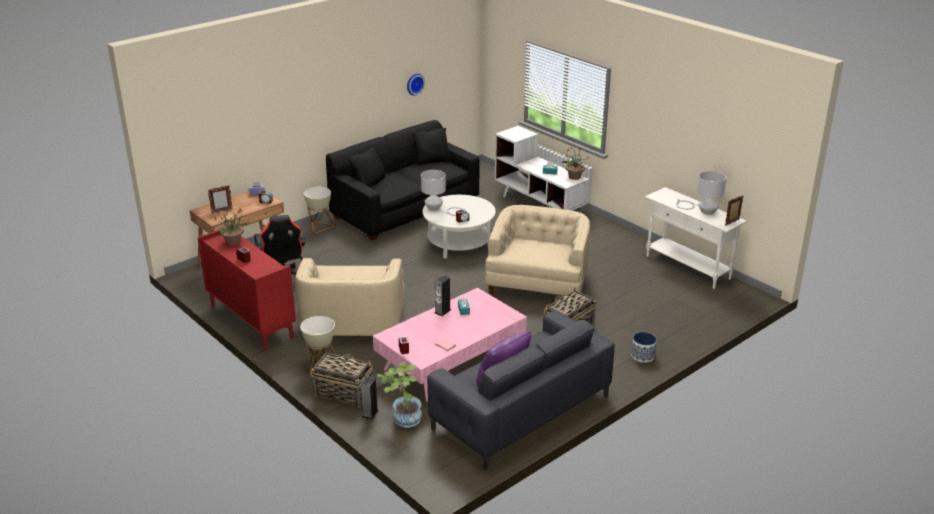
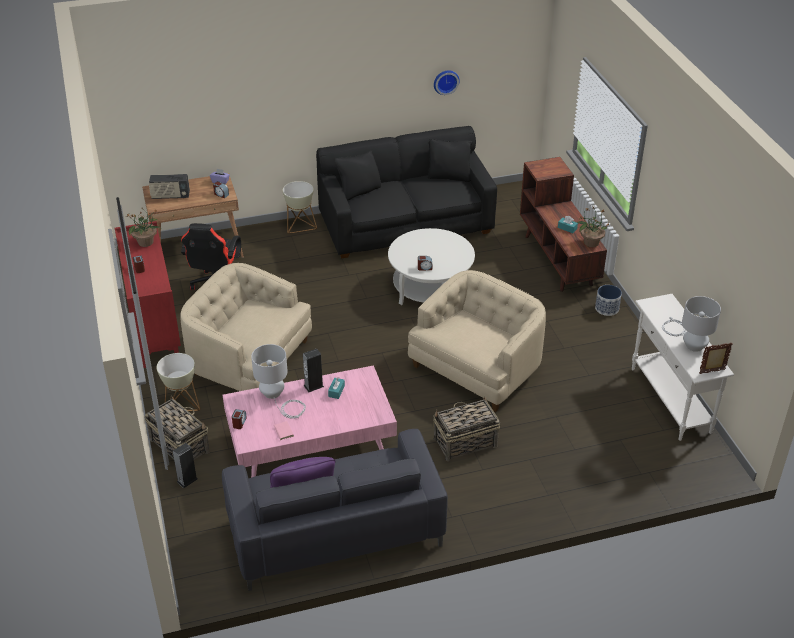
camera: 25 degrees right, 10 degrees up
picture frame [208,185,232,214] -> radio [149,174,190,199]
beige armchair [295,258,405,336] -> beige armchair turned 90 degrees clockwise [180,263,312,391]
potted plant [377,362,422,427] -> none
white table lamp [421,170,462,216] -> white table lamp moved to [251,344,306,419]
white tv stand [495,126,589,211] -> brown tv stand [520,157,607,292]
planter [631,332,657,363] -> planter moved to [595,285,622,316]

